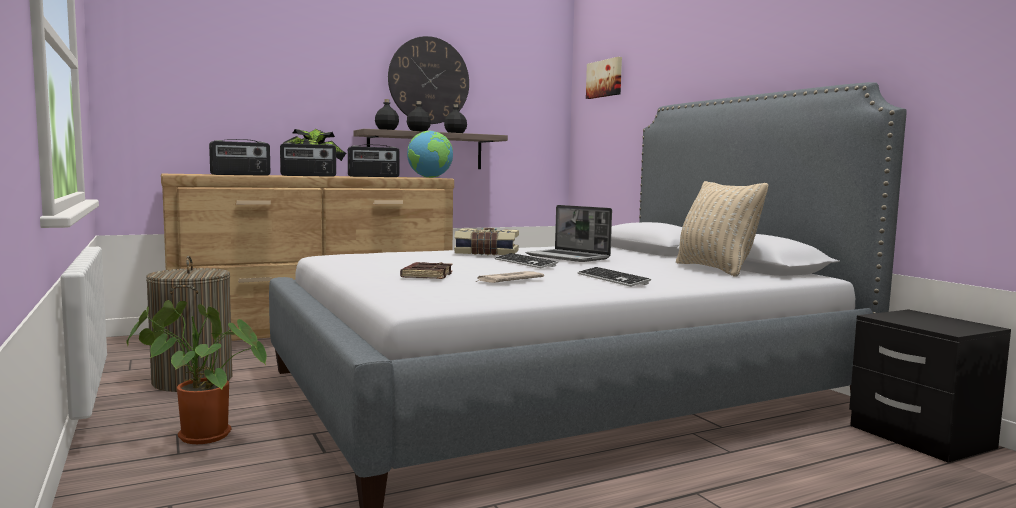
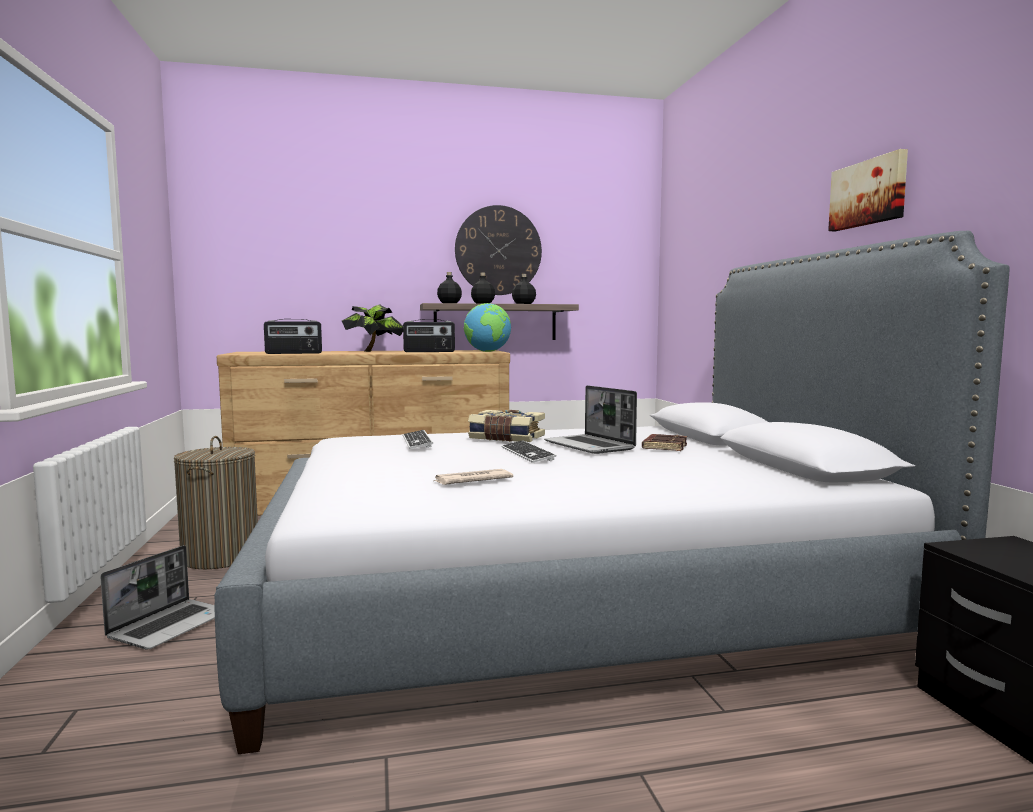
camera: 15 degrees right, 0 degrees up
potted plant [126,300,267,444] -> laptop [100,545,215,649]
radio [280,141,336,177] -> none
brown book [400,262,452,279] -> brown book moved to [642,434,687,451]
keyboard [577,267,651,287] -> keyboard moved to [403,430,433,449]
picture [586,57,622,99] -> picture moved to [828,149,908,231]
beige pillow [676,181,768,277] -> none

